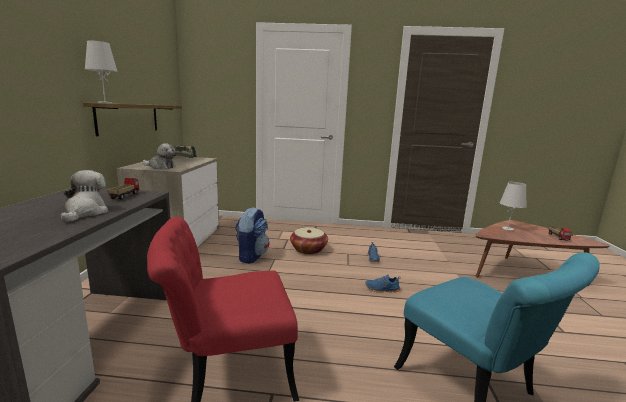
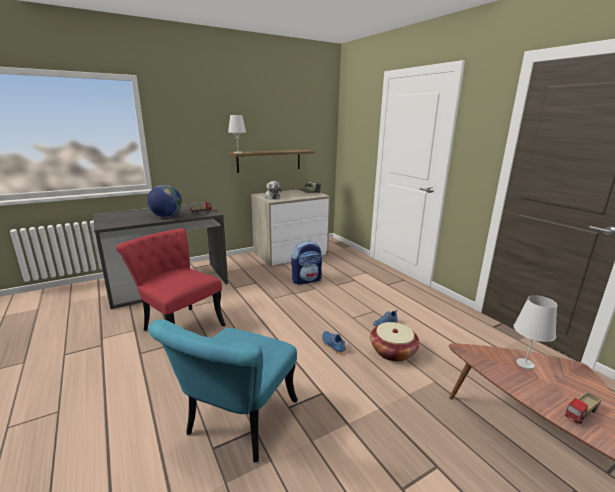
camera: 55 degrees right, 5 degrees up
plush toy [61,170,108,222] -> globe [147,185,182,217]
basket [290,227,328,254] -> basket moved to [370,322,419,362]

